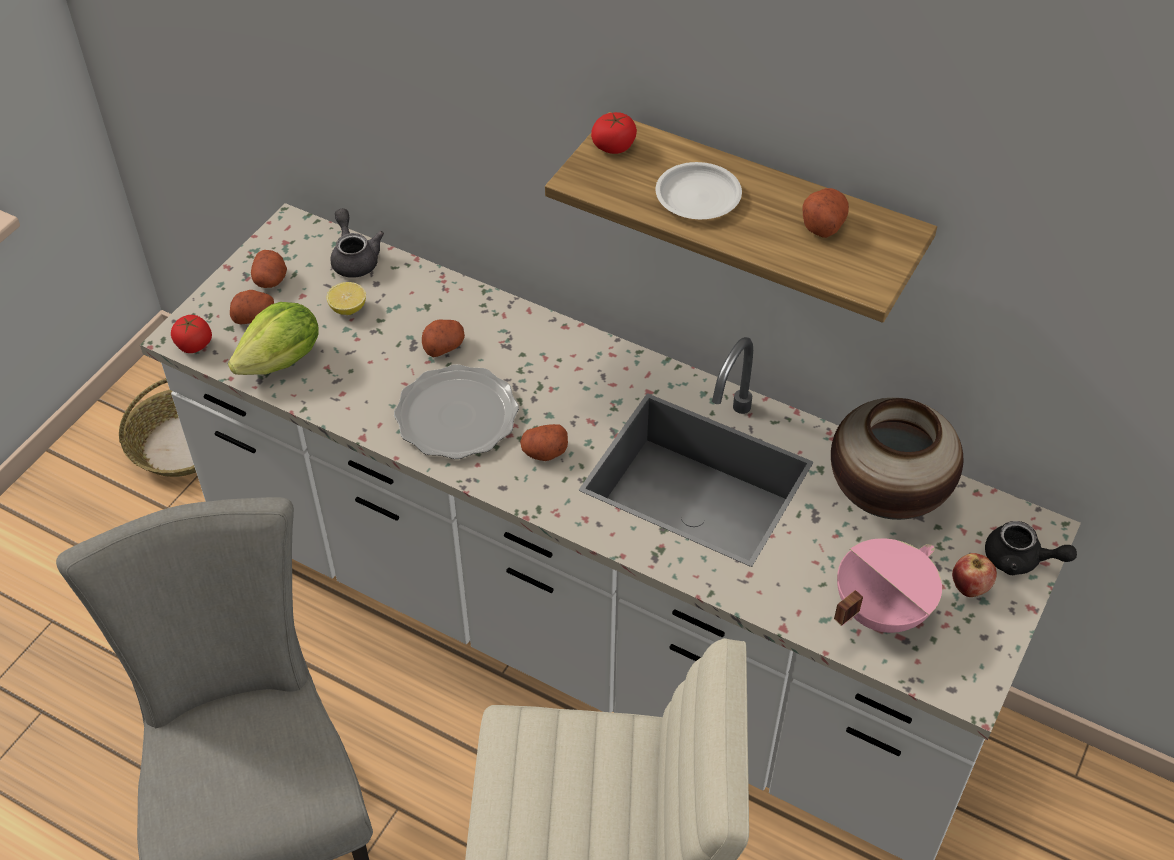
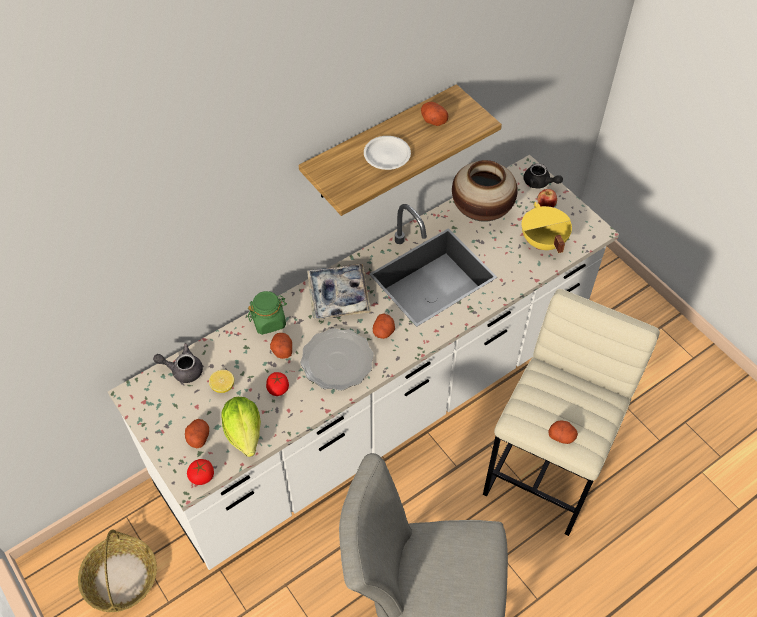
camera: 65 degrees left, 5 degrees up
potato [251,250,287,288] -> potato moved to [548,420,578,444]
tomato [591,112,637,154] -> tomato moved to [266,372,289,396]
pink cooking pot [834,538,942,633] -> yellow cooking pot [521,202,572,253]
black teapot [985,521,1077,575] -> black teapot turned 75 degrees clockwise [524,163,563,188]
none -> green jar [248,291,287,335]
none -> tray [307,264,371,319]

